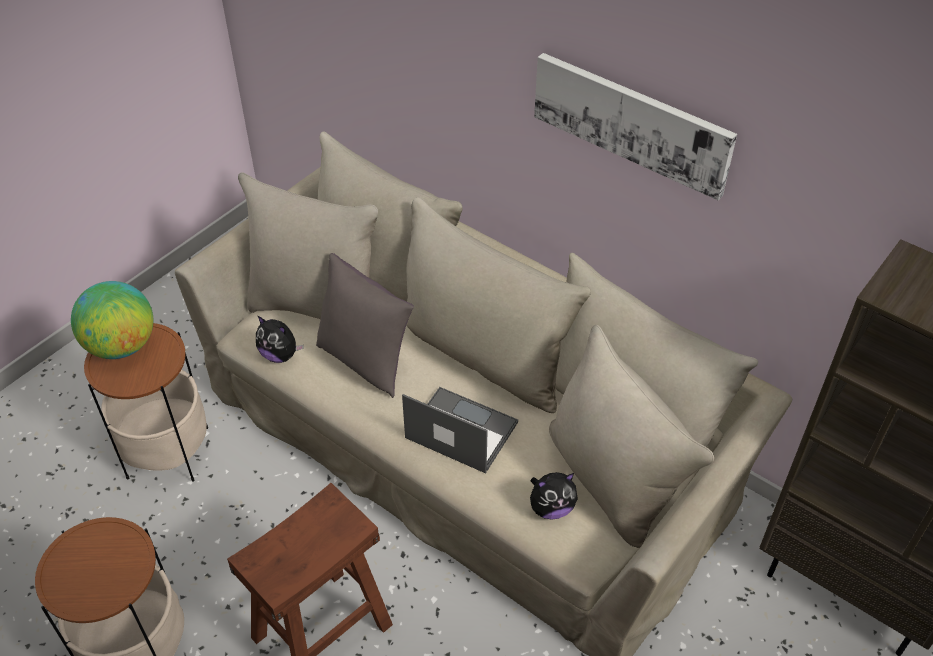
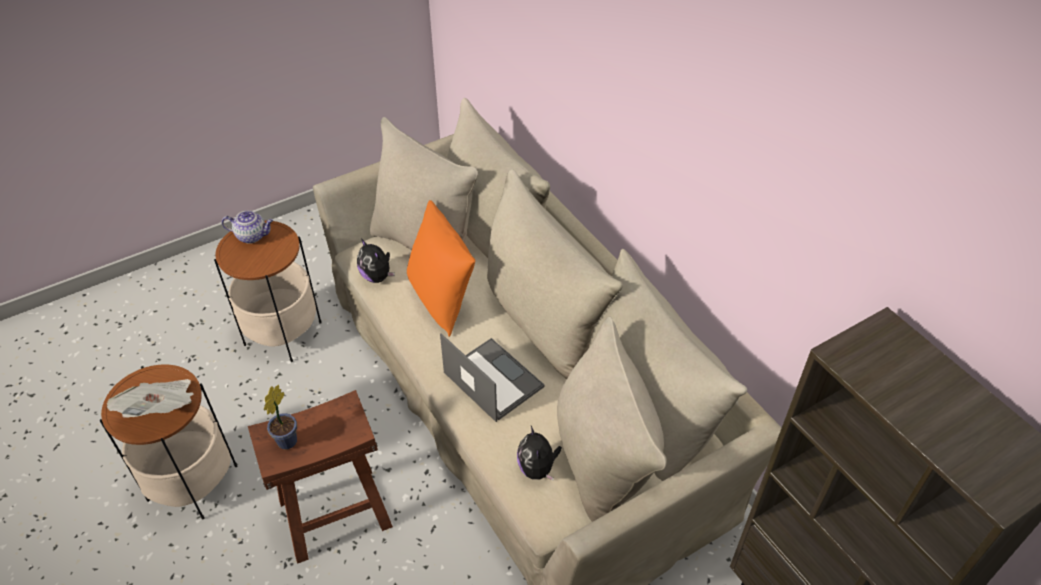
camera: 20 degrees right, 0 degrees up
globe [71,281,153,359] -> teapot [222,210,273,244]
grey pillow [316,253,414,398] -> orange pillow [407,200,475,337]
plush toy [530,472,578,520] -> plush toy turned 75 degrees clockwise [517,426,562,481]
picture [534,53,737,200] -> none
none -> newspaper [107,379,194,418]
none -> potted plant [264,385,297,450]

